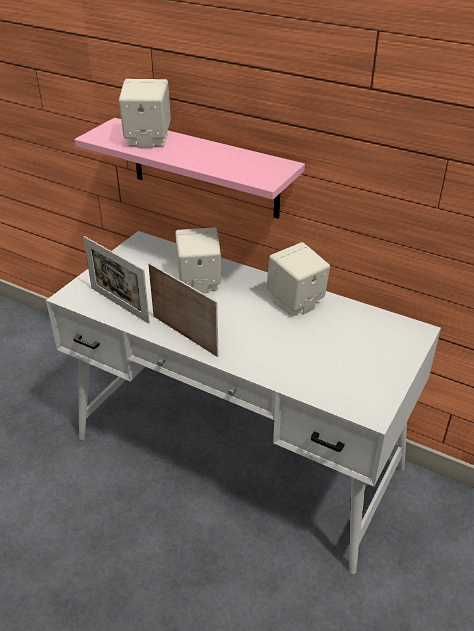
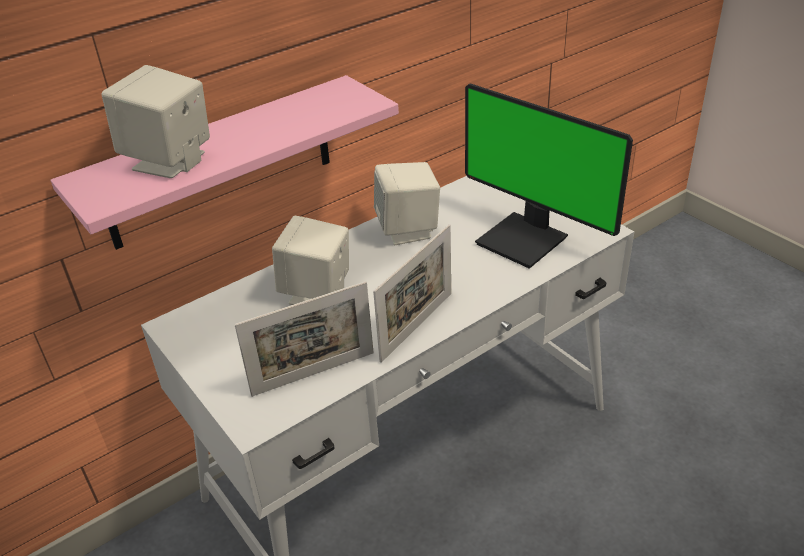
camera: 65 degrees left, 0 degrees up
picture frame [148,263,219,357] -> picture frame turned 150 degrees clockwise [373,224,451,363]
none -> monitor [465,83,633,269]

